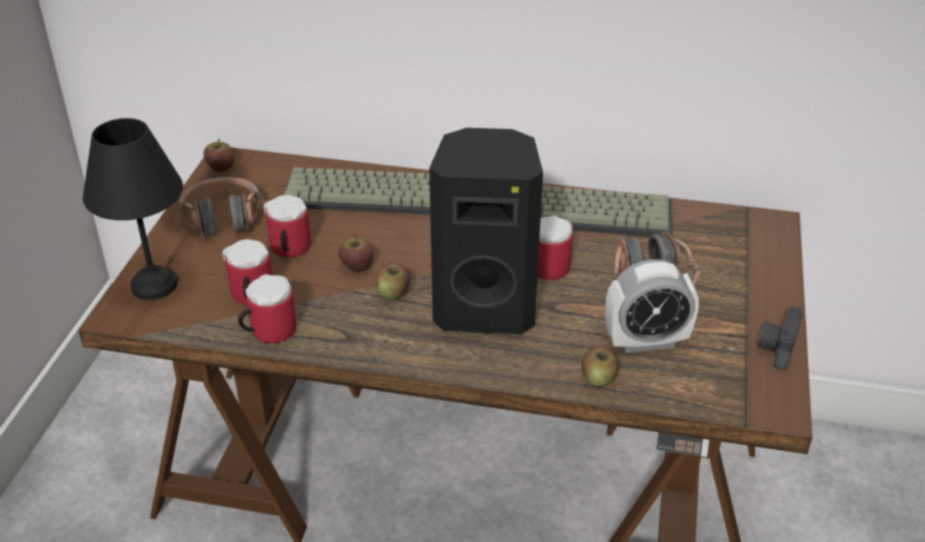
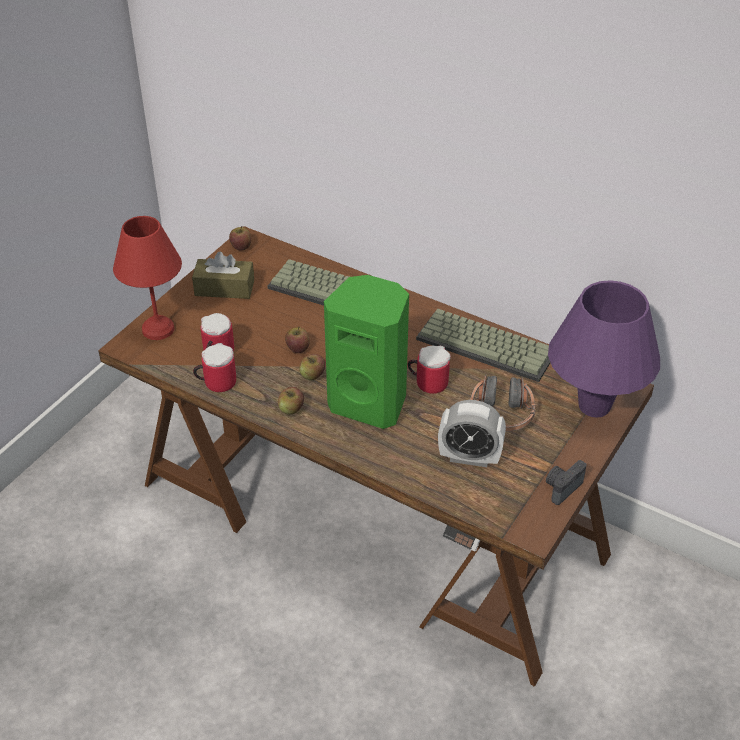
camera: 20 degrees right, 5 degrees up
black table lamp [83,118,183,300] -> red table lamp [113,216,182,340]
headphones [179,177,261,238] -> brown tissue box [192,252,254,299]
mug [263,195,311,257] -> none
black speaker [429,128,543,334] -> green speaker [324,275,409,429]
apple [582,346,619,387] -> apple moved to [278,387,304,415]
none -> purple table lamp [548,280,660,418]

